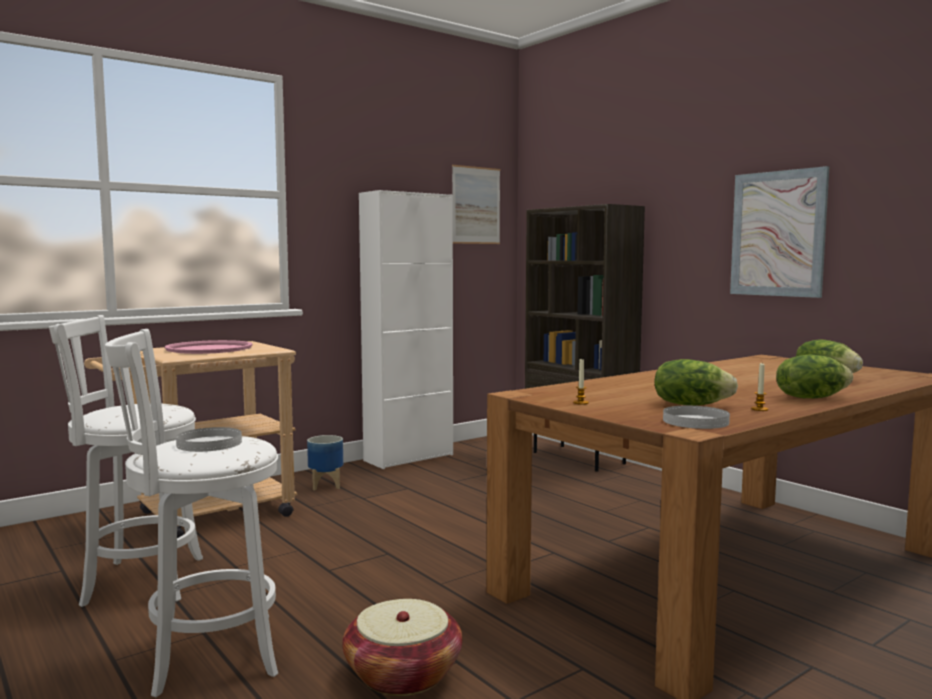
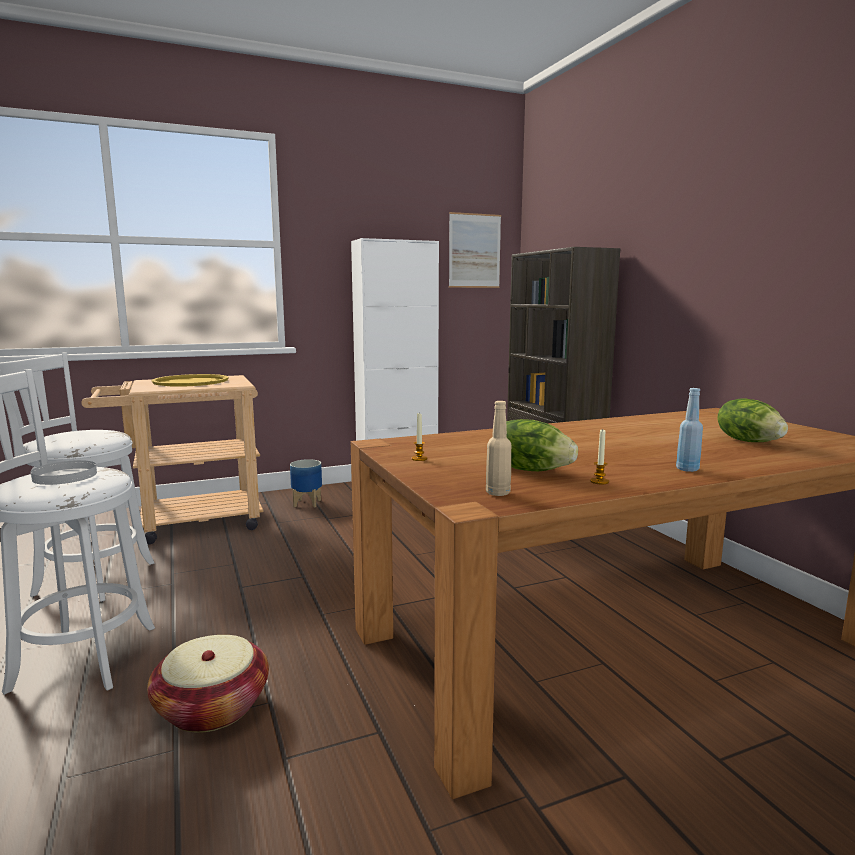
camera: 15 degrees right, 5 degrees up
pink tray [165,340,252,354] -> yellow tray [152,374,229,387]
white plate [663,406,730,429] -> beige bottle [486,401,512,496]
picture [730,166,829,298] -> none
lettuce [776,355,853,398] -> blue bottle [676,388,703,472]

